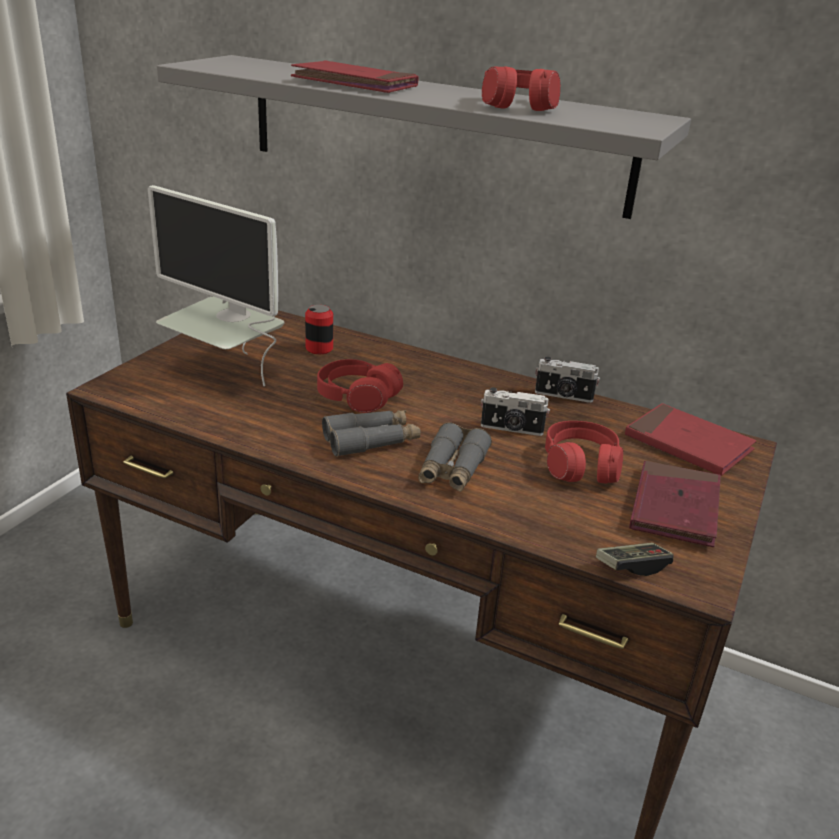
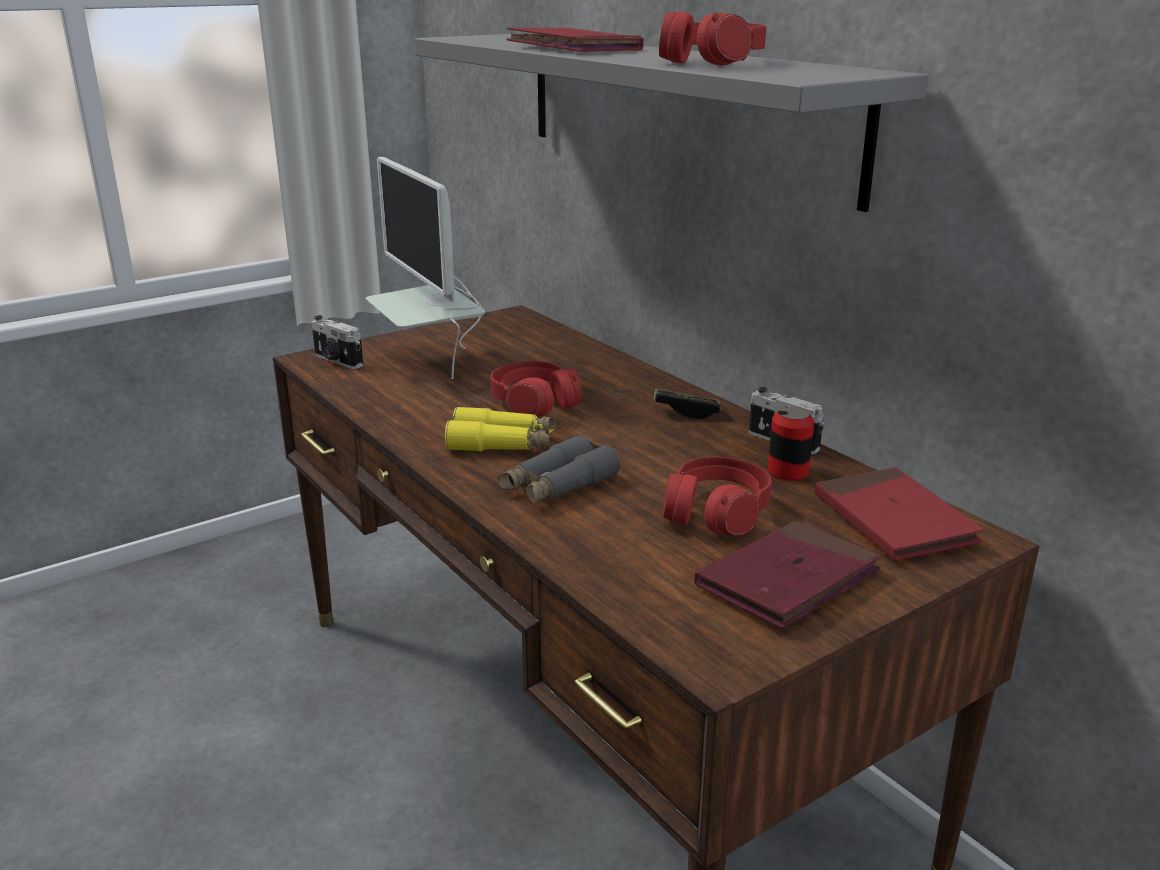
camera: 30 degrees right, 5 degrees down
can [305,305,333,354] -> can moved to [768,407,814,481]
grey binoculars [322,410,421,457] -> yellow binoculars [445,406,556,451]
camera [481,388,550,436] -> camera moved to [311,315,363,369]
game controller [596,543,673,576] -> game controller moved to [653,389,721,419]

